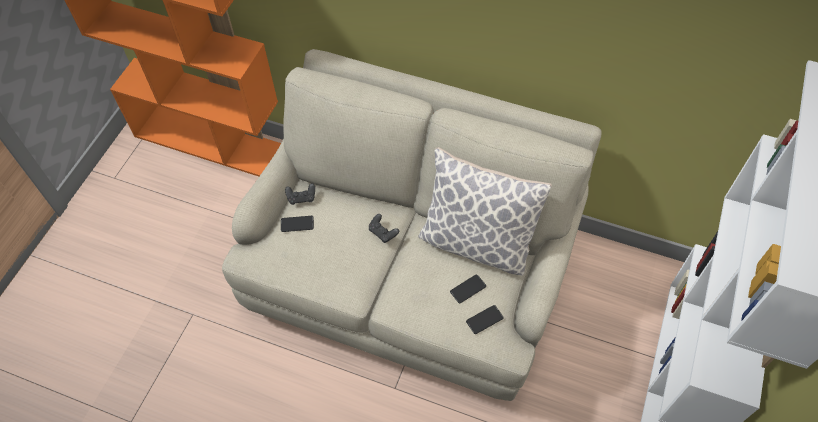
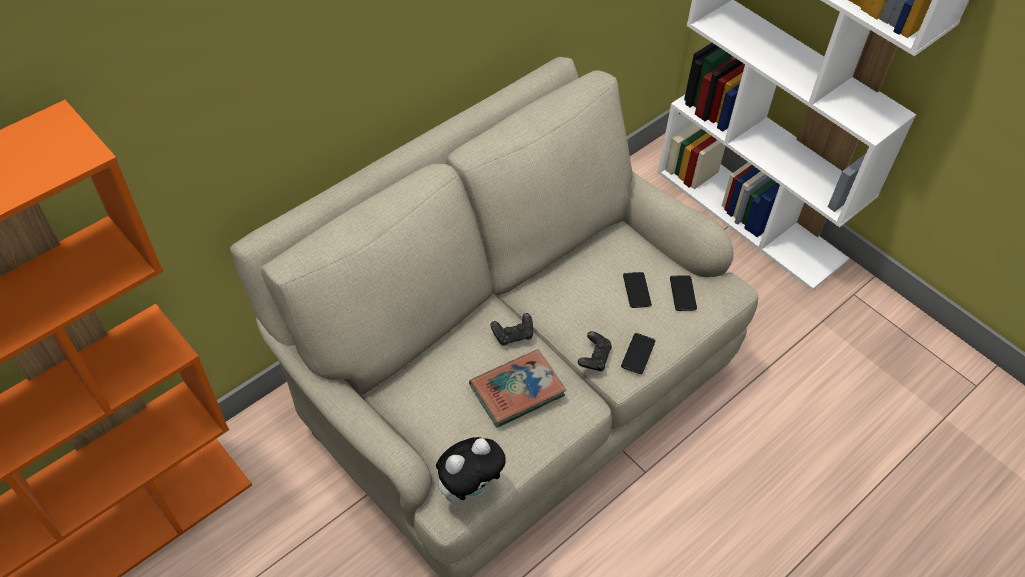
camera: 65 degrees left, 5 degrees down
phone [281,216,314,232] -> phone moved to [621,333,656,374]
black game controller [285,183,315,205] -> black game controller moved to [578,331,612,371]
pillow [418,147,552,276] -> none
none -> plush toy [436,437,506,503]
none -> book [469,349,566,428]

